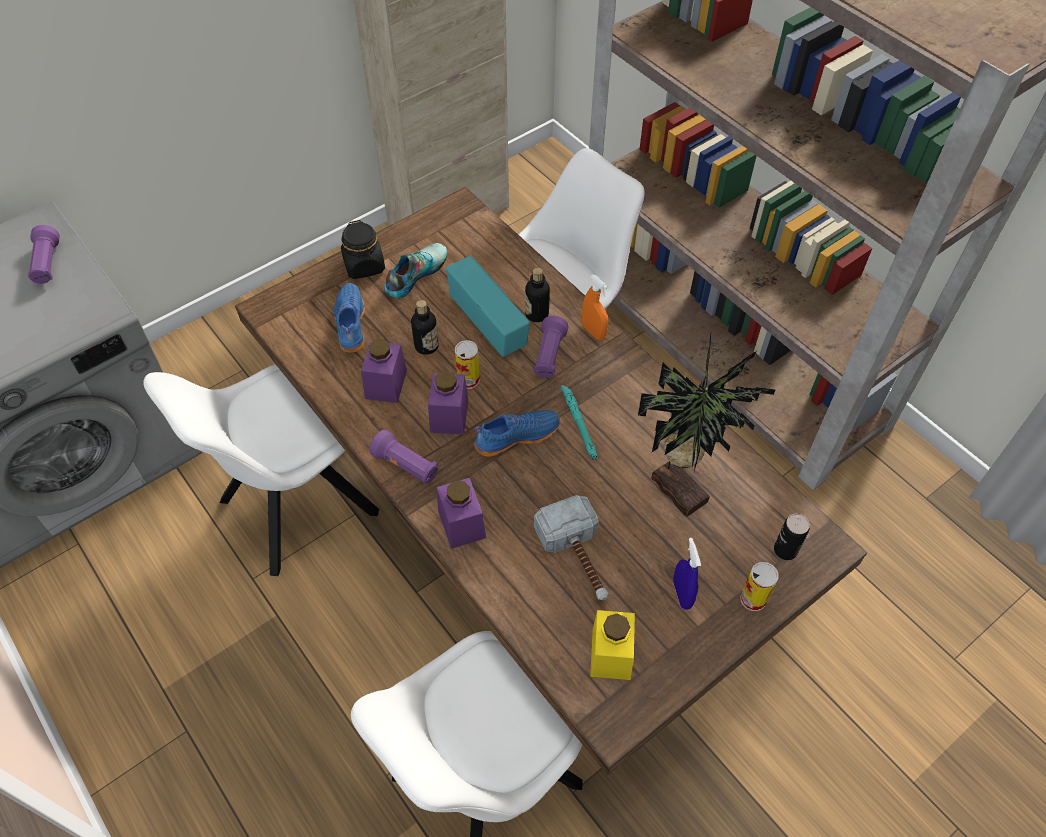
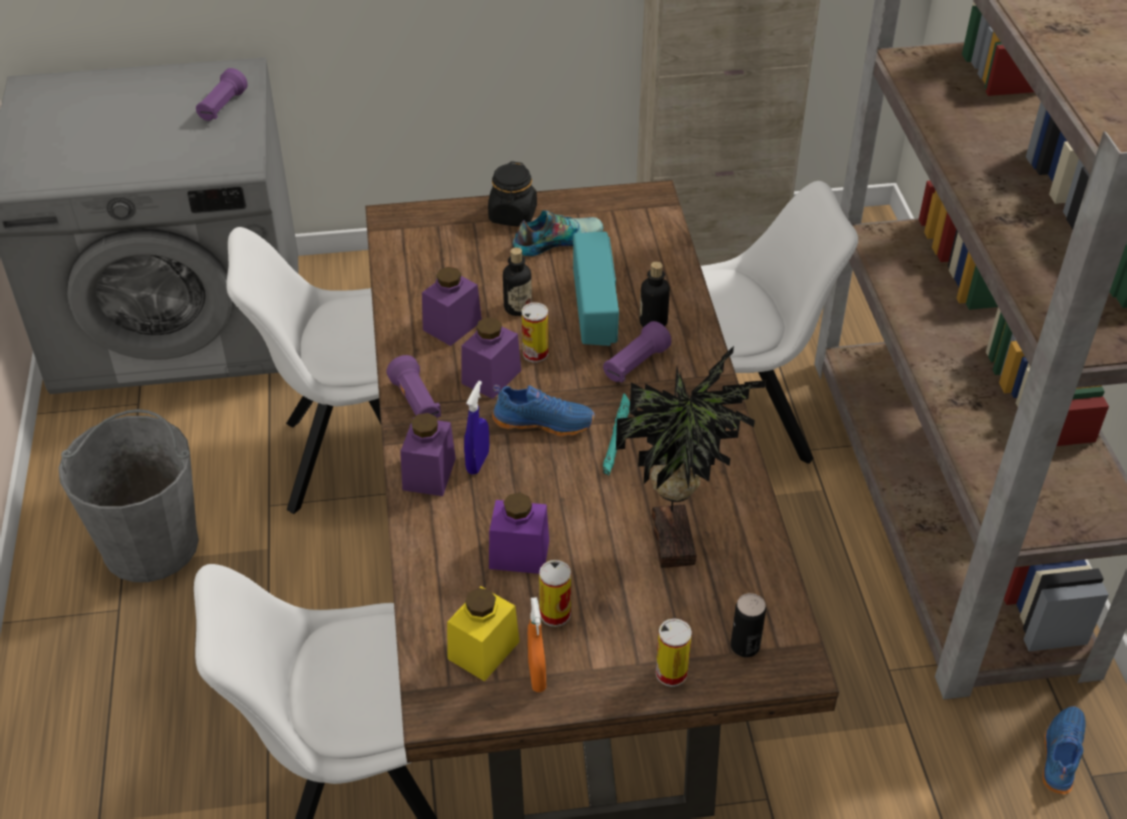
camera: 30 degrees right, 10 degrees down
blue shoe [334,283,365,352] -> blue shoe moved to [1042,706,1086,795]
hammer [534,495,609,600] -> purple jar [489,493,549,574]
orange spray bottle [582,274,608,340] -> orange spray bottle moved to [528,597,546,692]
blue spray bottle [673,538,701,610] -> blue spray bottle moved to [464,380,489,475]
none -> grey bucket [58,409,199,582]
none -> can [539,560,571,627]

